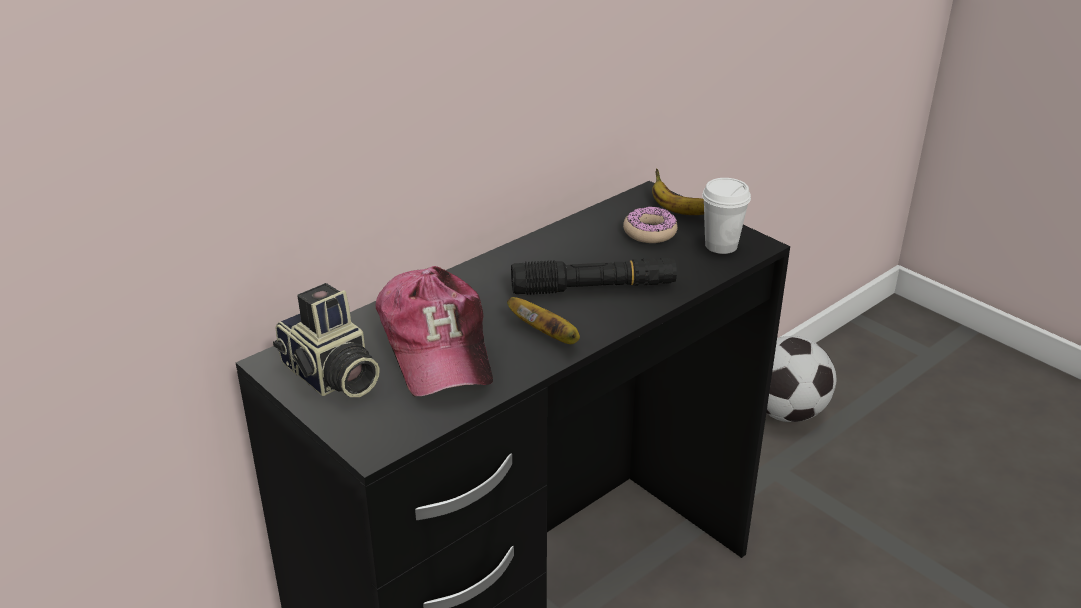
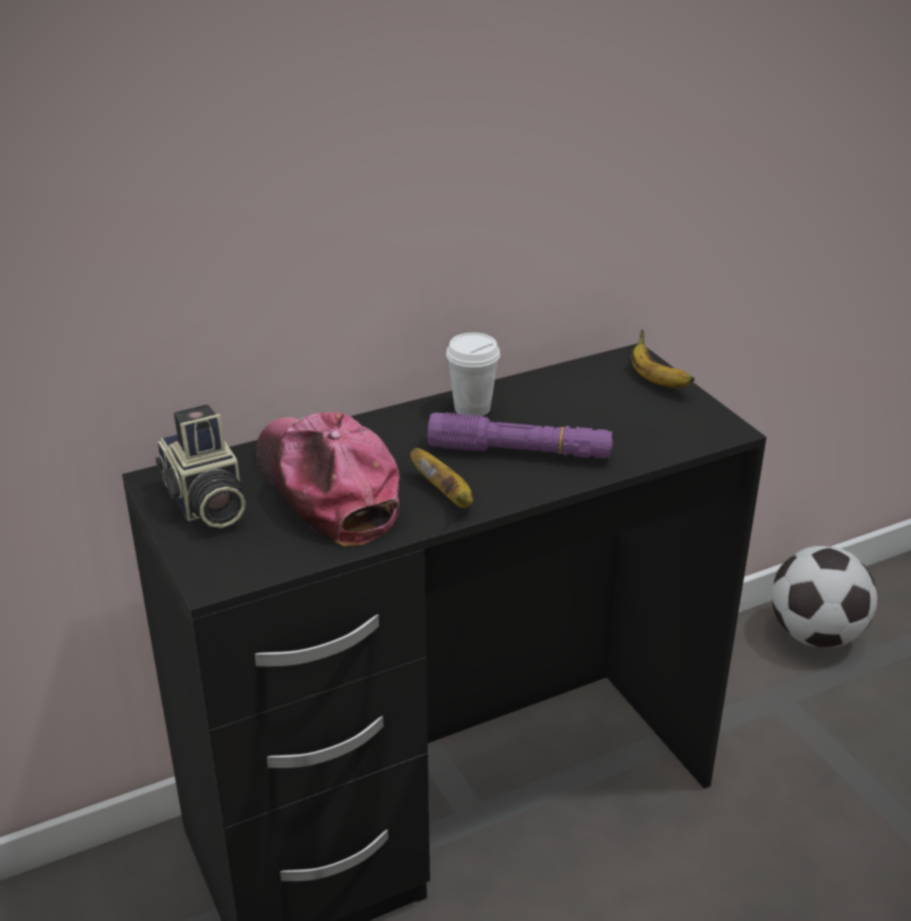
camera: 15 degrees right, 0 degrees up
cap [375,266,493,396] -> cap turned 150 degrees clockwise [255,413,400,546]
black flashlight [511,258,677,295] -> purple flashlight [428,412,613,458]
donut [623,206,678,243] -> none
white cup [702,178,751,254] -> white cup moved to [446,333,500,417]

